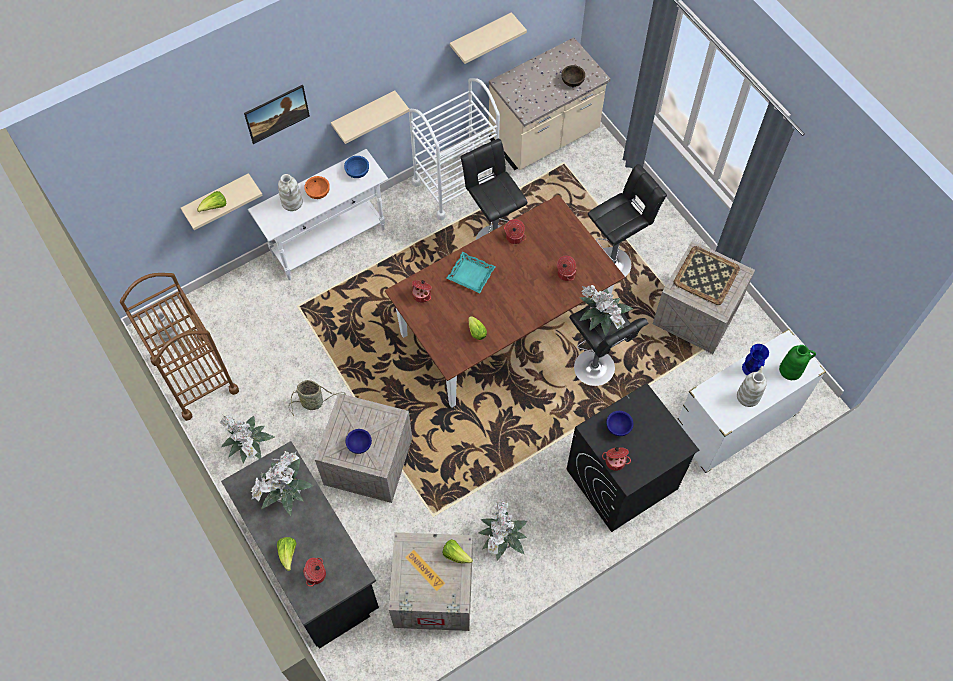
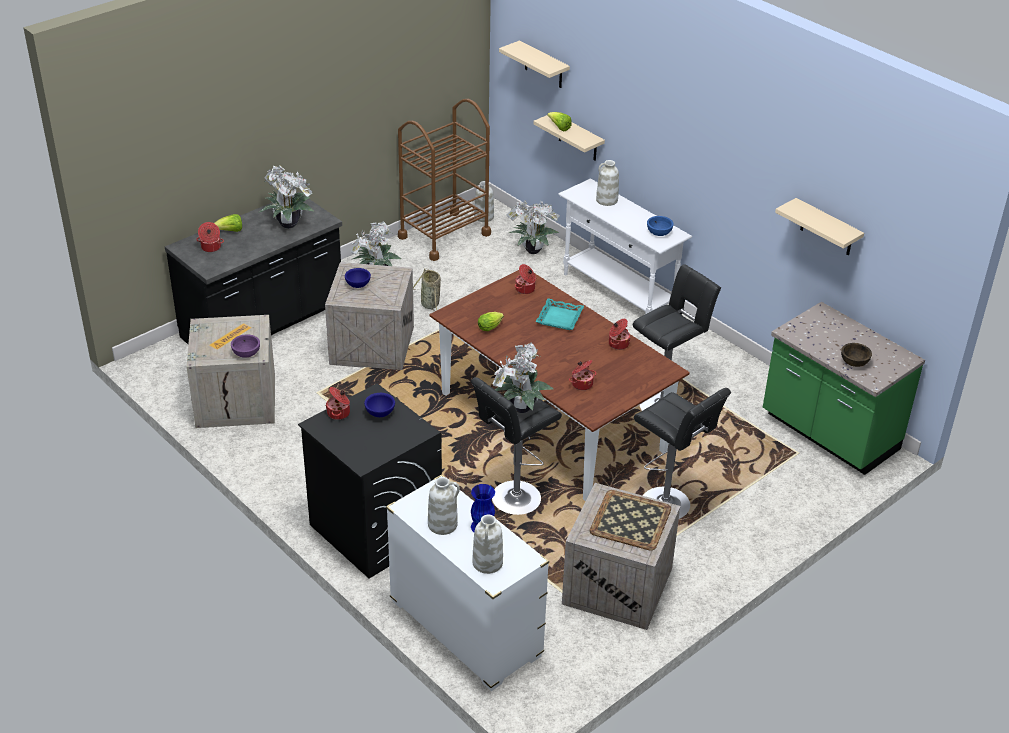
camera: 80 degrees right, 25 degrees down
picture [244,85,310,144] -> none
orange bowl [304,176,330,199] -> none
beige shelf [331,90,409,144] -> beige shelf moved to [499,41,570,88]
white cart [409,78,500,220] -> none
lettuce [443,539,473,563] -> purple bowl [231,334,260,358]
potted plant [478,501,527,560] -> potted plant moved to [506,200,560,254]
beige counter [489,37,611,170] -> green counter [763,302,925,475]
green vase [779,345,816,380] -> white vase [472,514,503,574]

